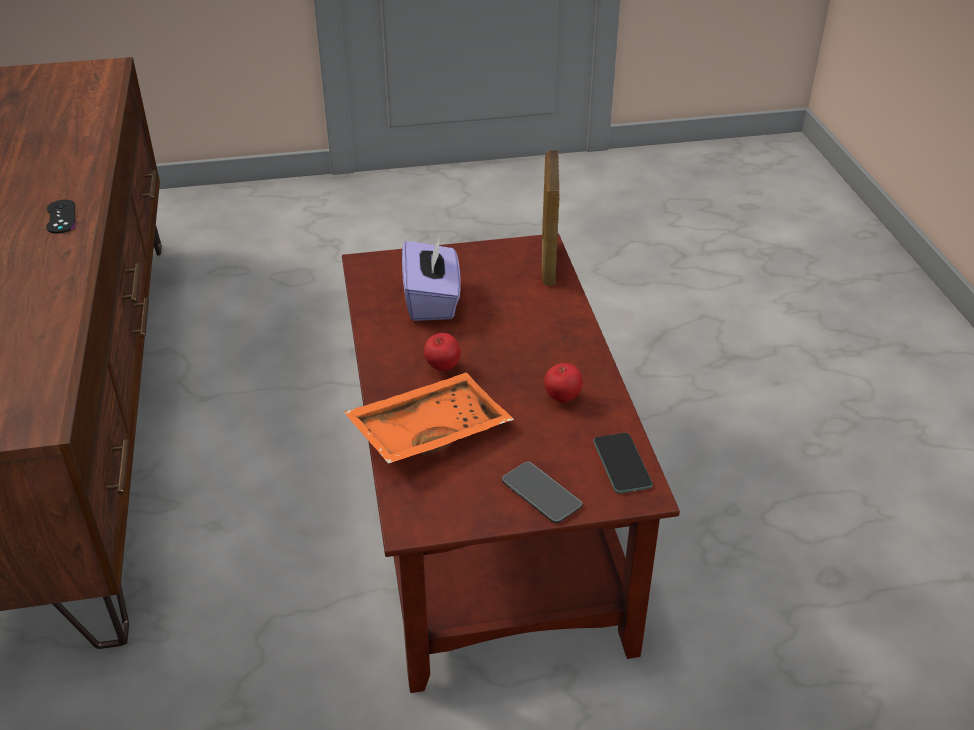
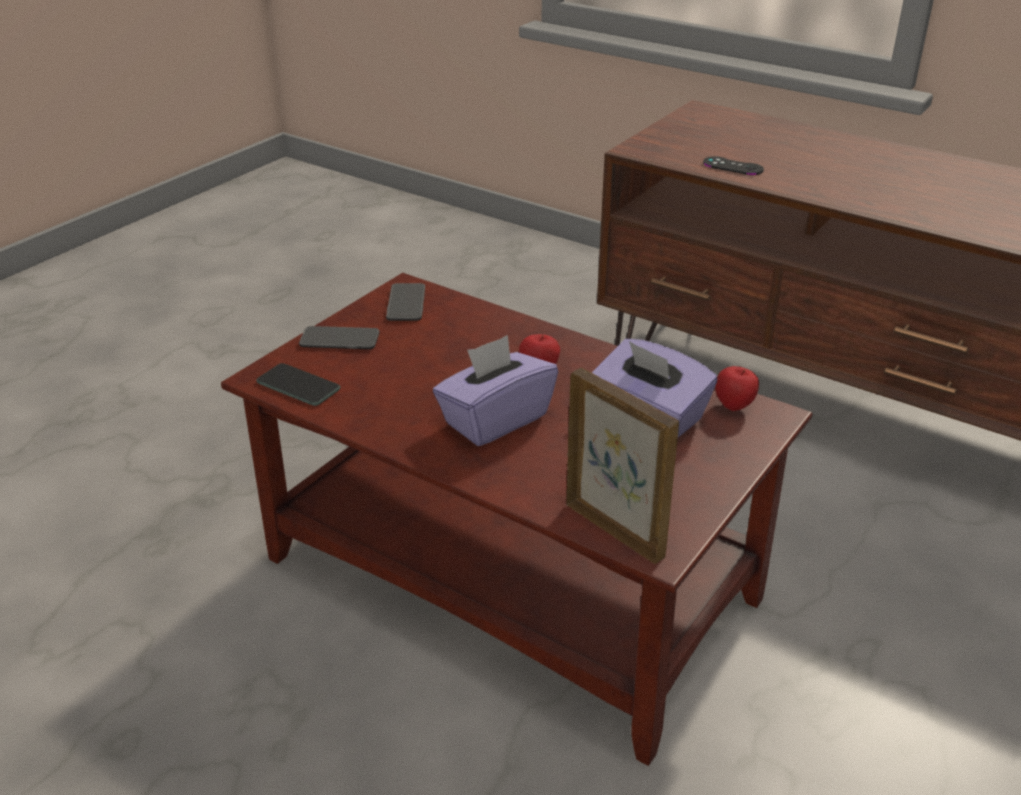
camera: 135 degrees right, 5 degrees down
black game controller [46,200,75,234] -> black game controller moved to [703,157,764,175]
orange tray [344,372,514,464] -> none
apple [544,363,583,403] -> apple moved to [715,366,759,411]
none -> phone [386,283,425,321]
none -> purple tissue box [433,335,558,446]

